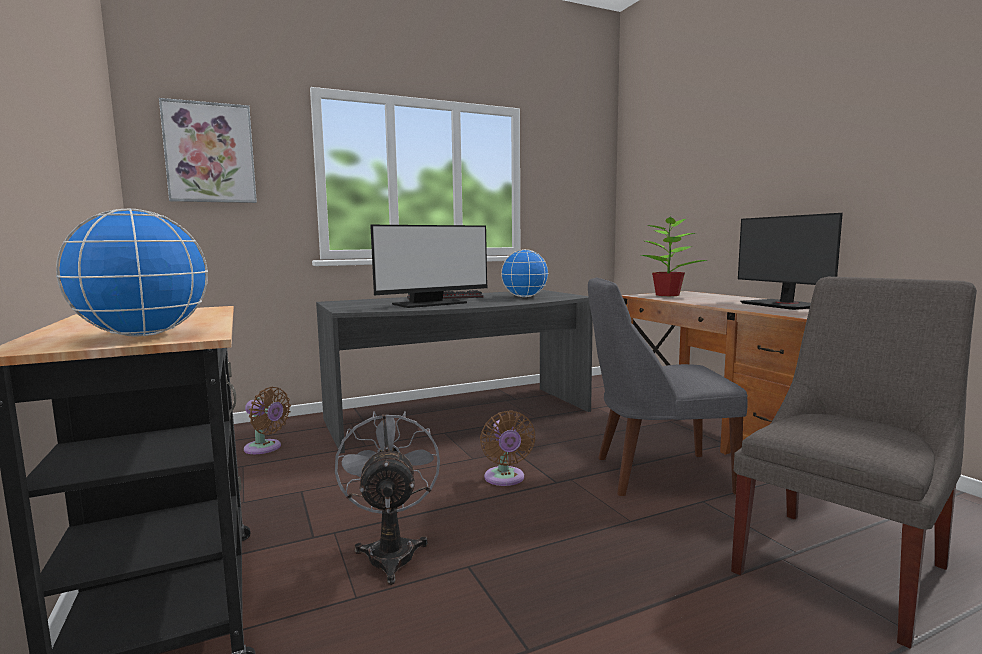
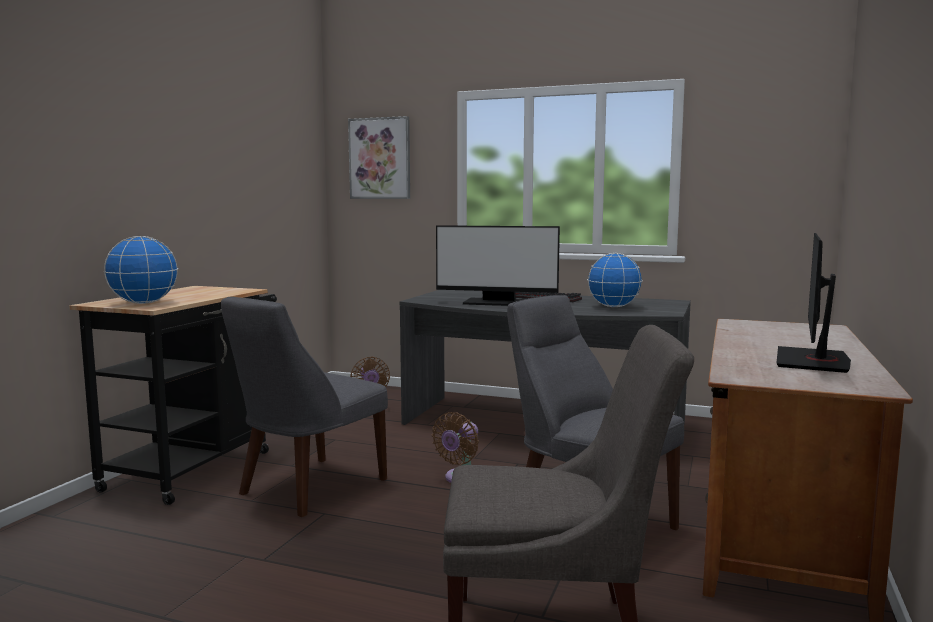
camera: 45 degrees right, 0 degrees up
grey fan [335,411,440,585] -> grey chair [221,297,388,517]
potted plant [641,215,708,296] -> none

